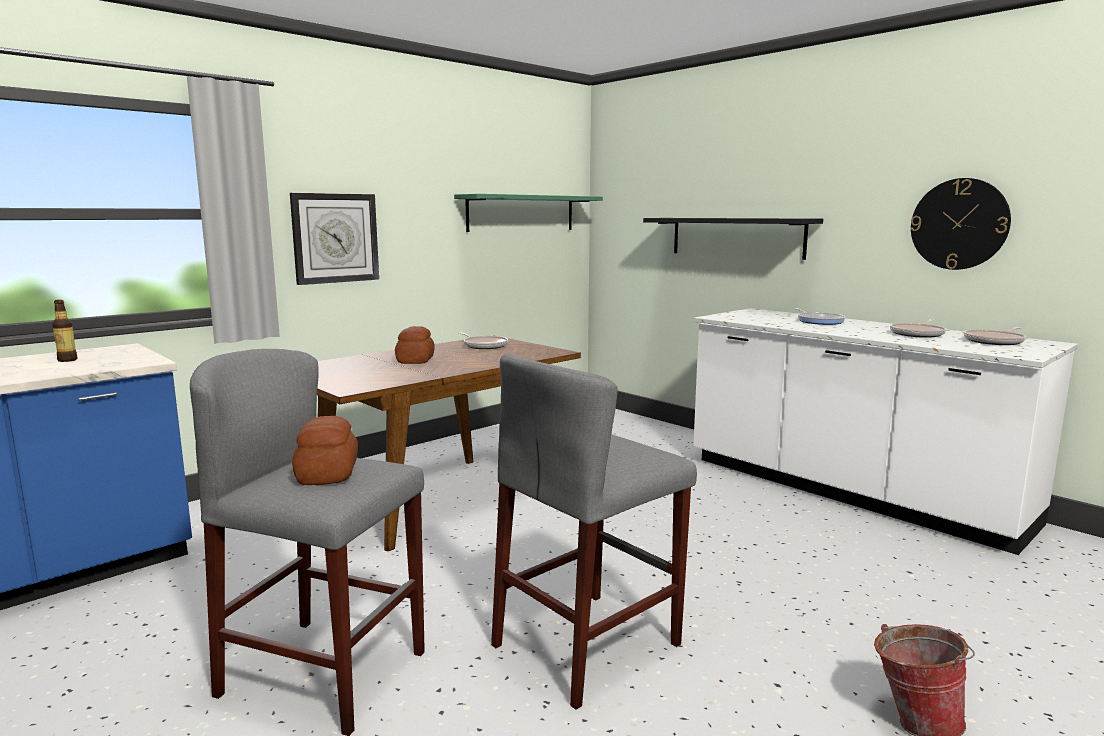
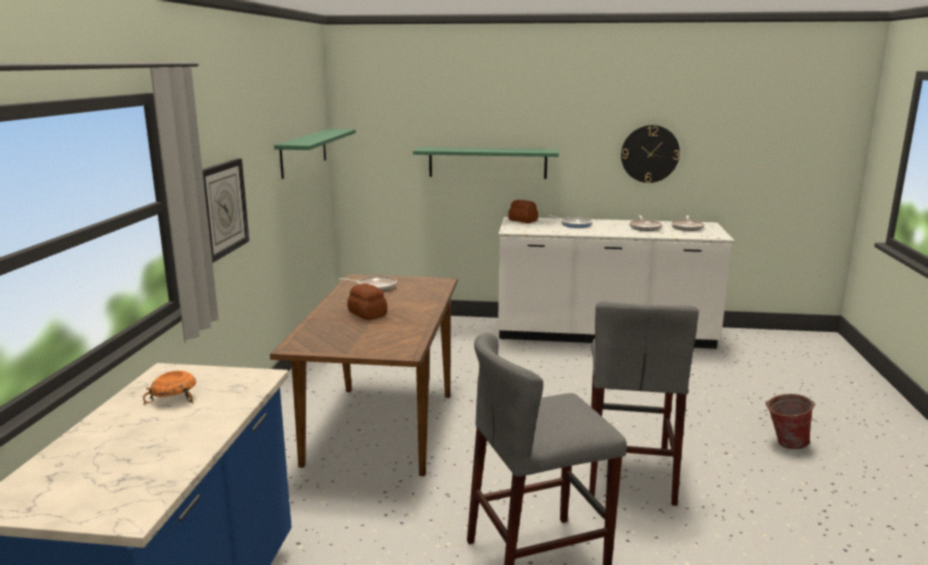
camera: 40 degrees left, 5 degrees up
bottle [52,300,78,362] -> orange bowl [143,371,196,405]
bread [292,416,358,485] -> bread moved to [508,199,538,223]
black shelf [643,218,823,260] -> green shelf [413,147,559,179]

